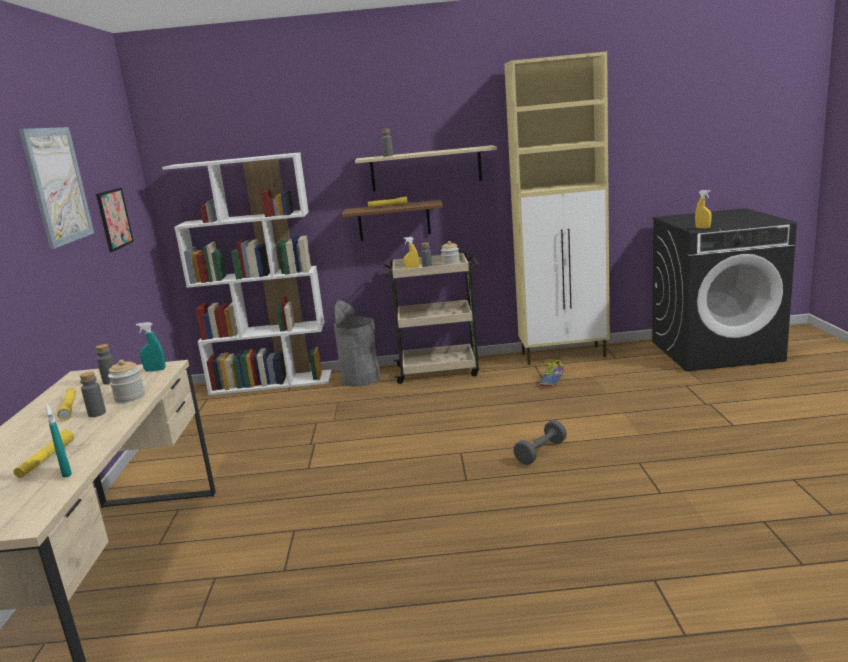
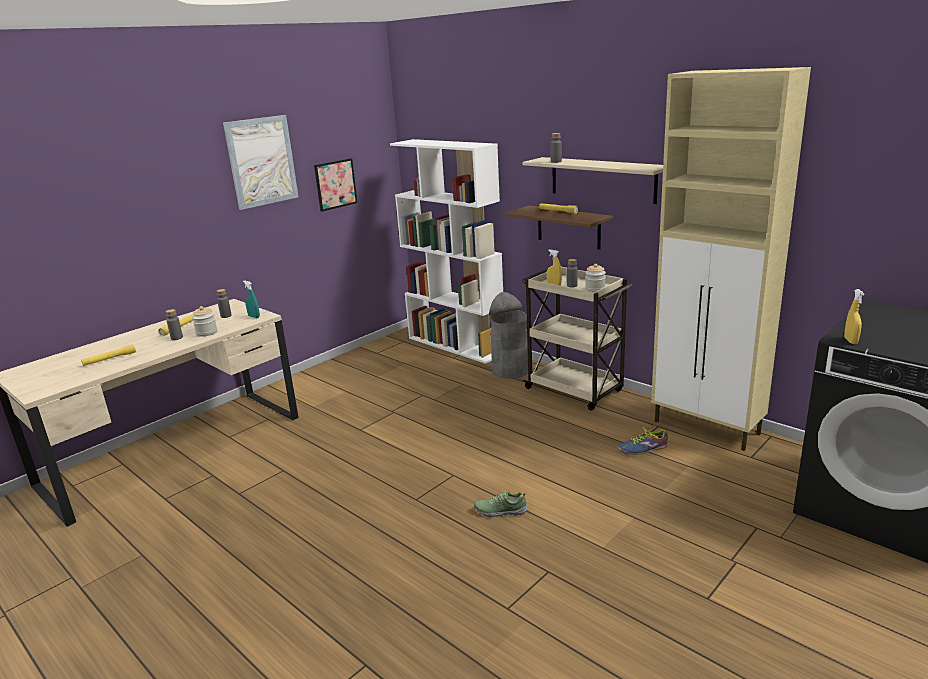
camera: 45 degrees right, 5 degrees up
turquoise spray bottle [46,405,72,478] -> none
grey dumbbell [513,420,567,465] -> shoe [474,491,527,517]

